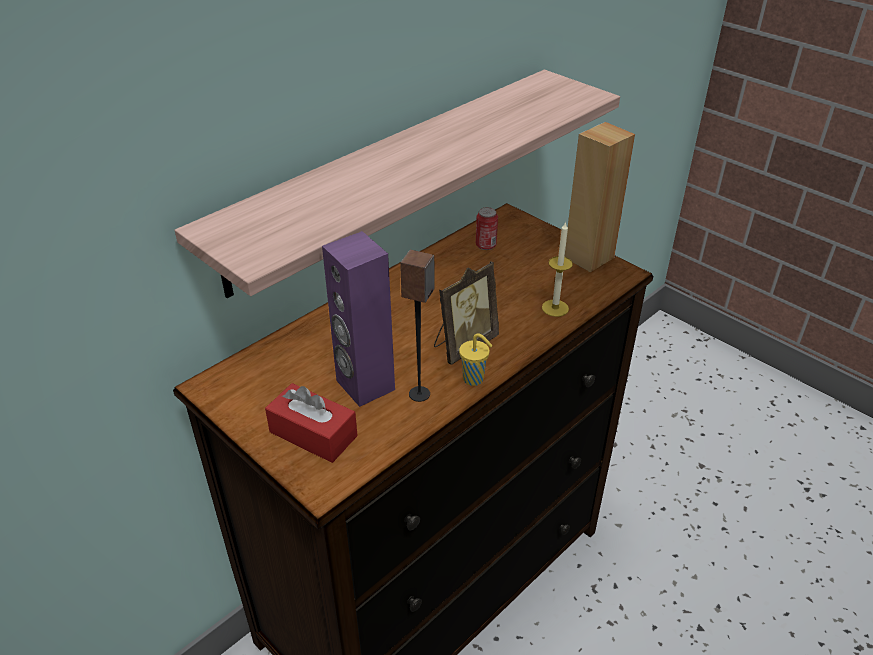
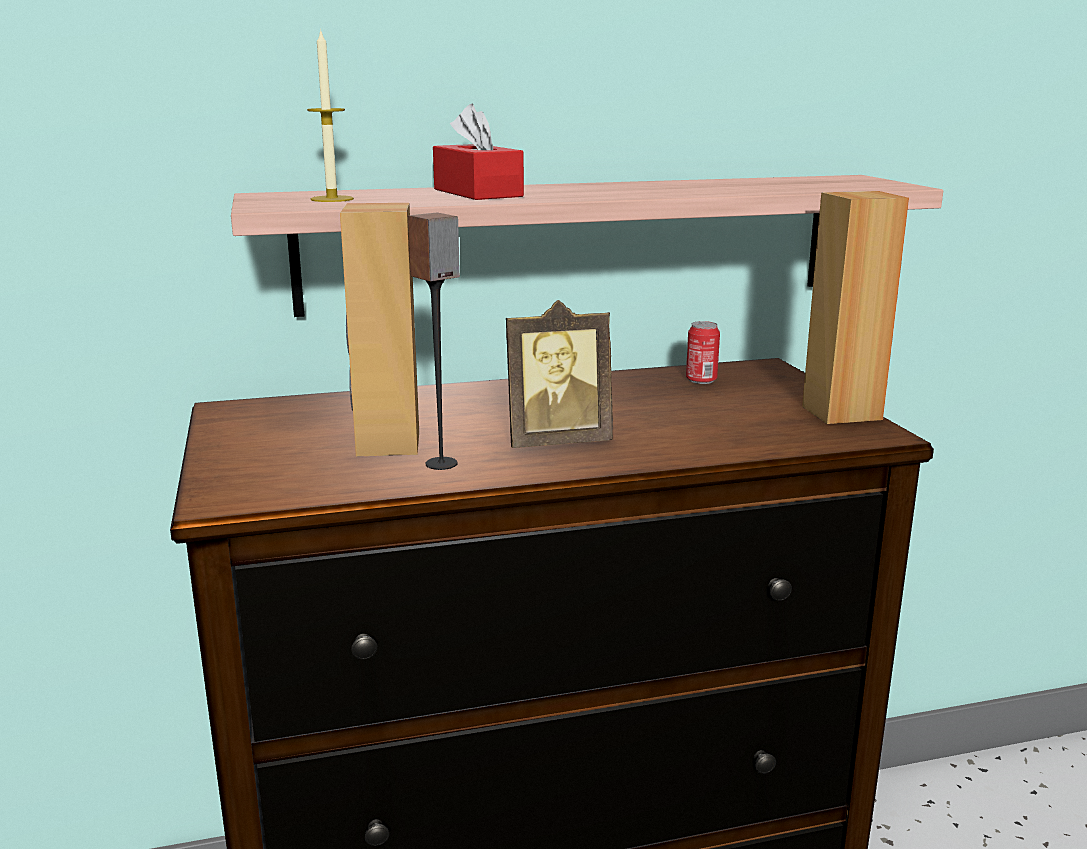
camera: 30 degrees right, 20 degrees down
red tissue box [265,383,358,463] -> red tissue box moved to [433,104,524,200]
purple speaker [322,231,395,407] -> brown speaker [340,203,419,457]
yellow cup [459,333,493,386] -> none
candle [542,222,573,317] -> candle moved to [307,29,354,202]

